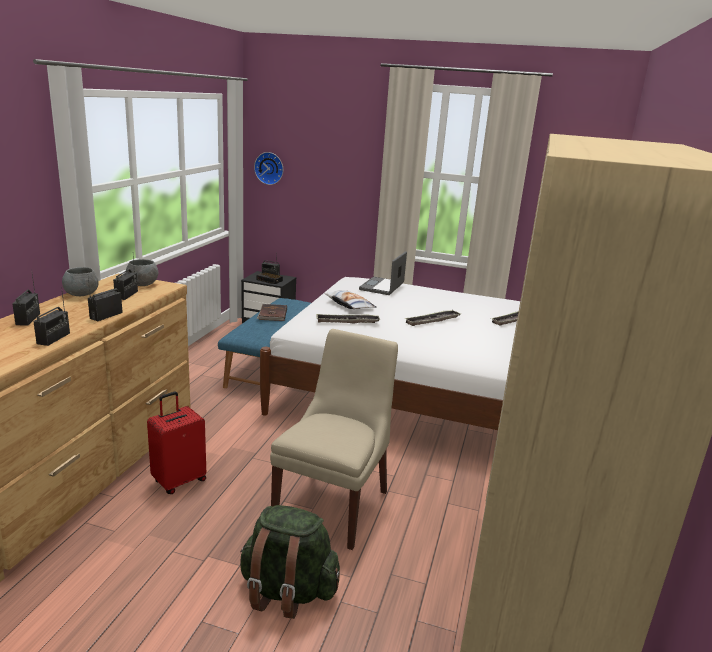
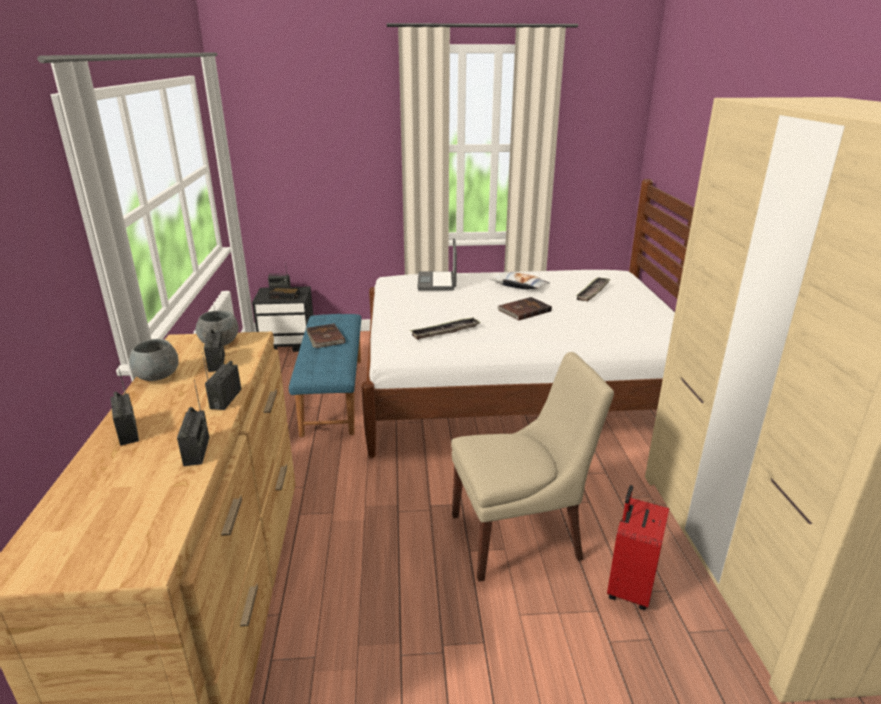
camera: 20 degrees left, 5 degrees up
red suitcase [147,392,206,494] -> red suitcase moved to [607,485,669,610]
green backpack [240,505,340,619] -> none
wall clock [254,152,283,185] -> none
beige chair [270,329,398,550] -> beige chair turned 75 degrees clockwise [451,352,614,582]
pillow [324,290,377,309] -> pillow moved to [490,272,550,290]
tray [404,310,461,326] -> brown book [497,297,552,321]

